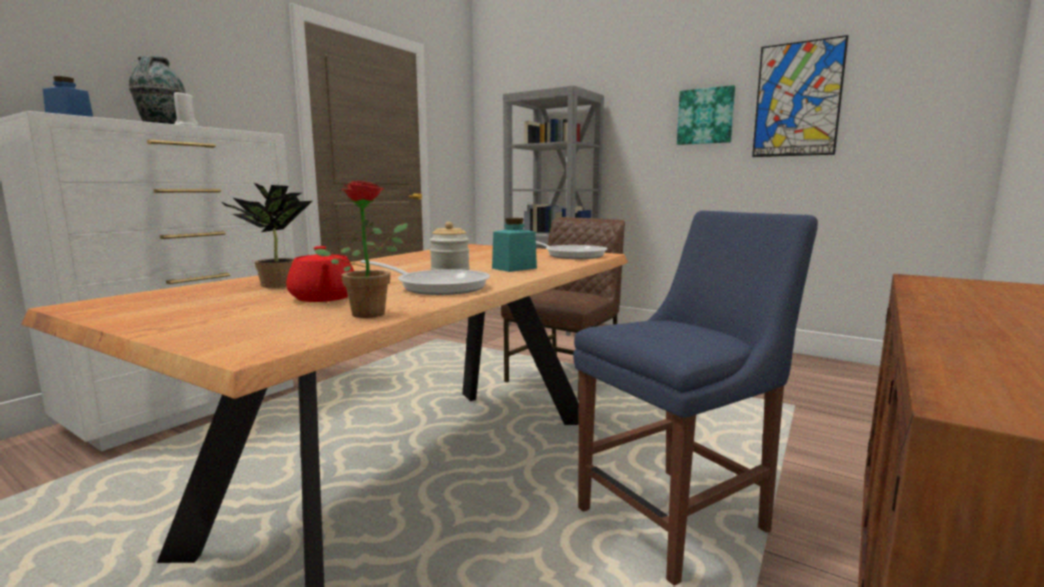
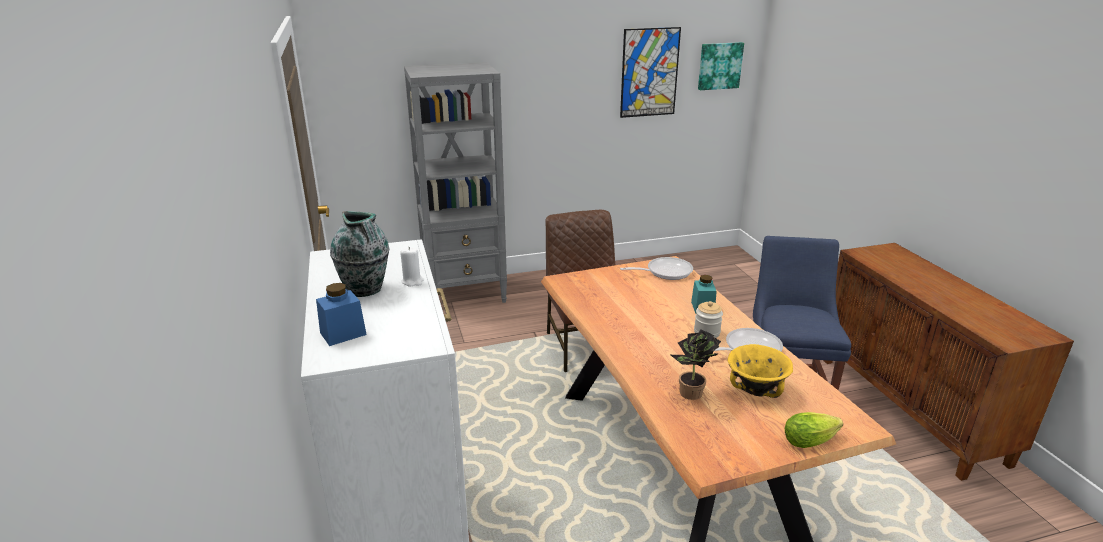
camera: 50 degrees left, 15 degrees up
red teapot [286,246,354,302] -> yellow bowl [727,344,793,398]
potted plant [314,180,408,318] -> none
picture [677,85,735,145] -> picture moved to [698,42,744,90]
none -> lettuce [785,412,843,448]

